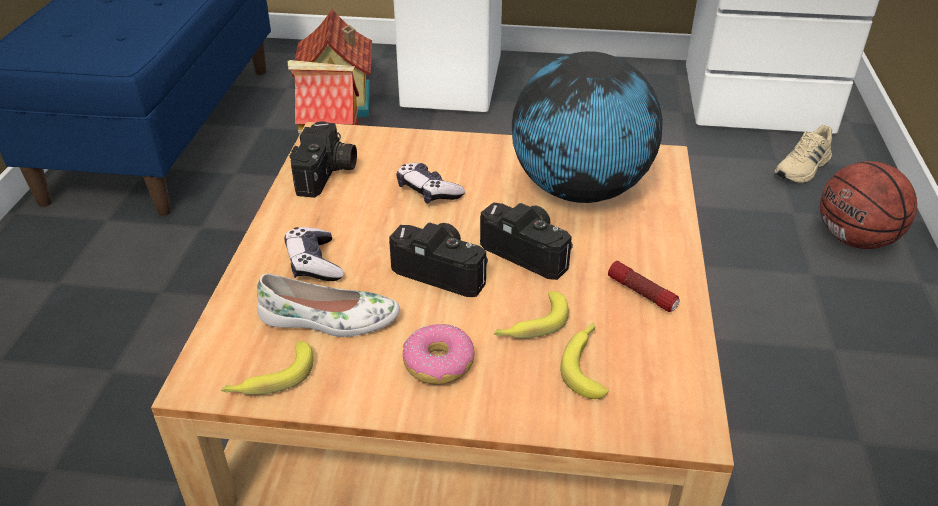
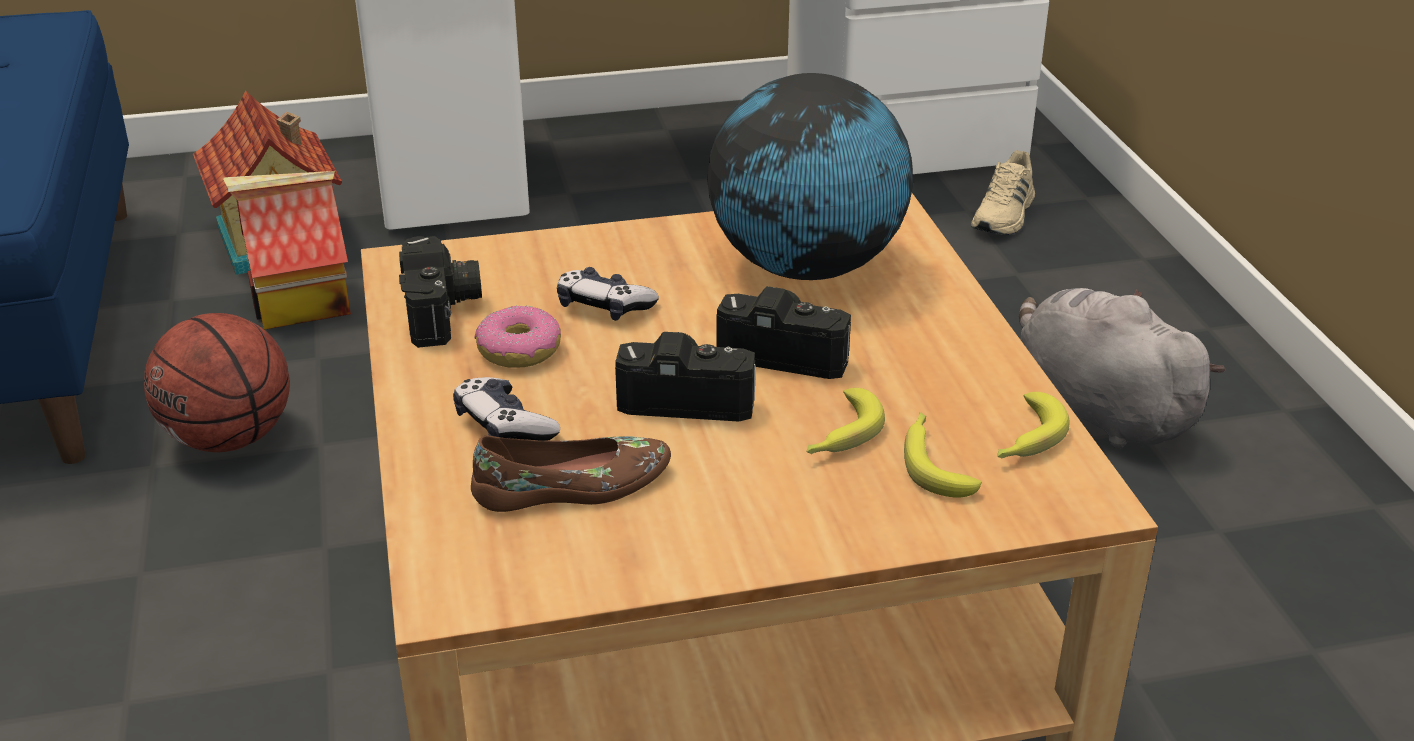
camera: 20 degrees left, 5 degrees down
banana [221,341,314,395] -> banana moved to [997,392,1070,459]
white shoe [257,273,400,337] -> brown shoe [471,436,671,512]
donut [403,324,475,385] -> donut moved to [474,305,561,368]
flashlight [608,261,680,312] -> none
basketball [820,161,917,249] -> basketball moved to [144,313,290,452]
none -> grey plush toy [1019,288,1226,449]

